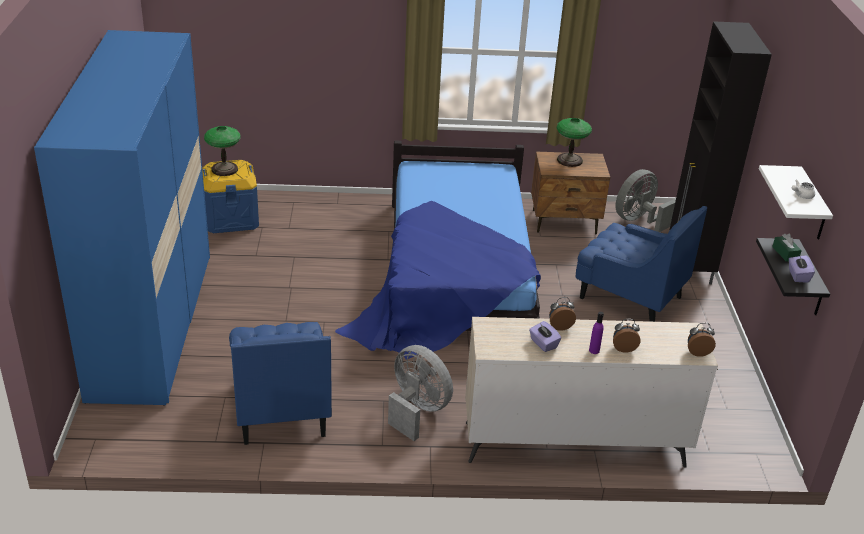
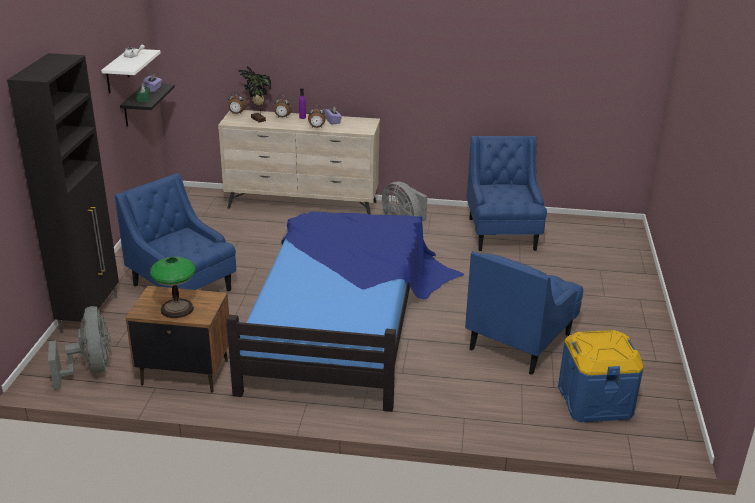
camera: 170 degrees left, 5 degrees down
blue wardrobe [34,30,210,406] -> none
table lamp [204,126,241,176] -> none
grey fan [616,169,676,232] -> grey fan turned 75 degrees counterclockwise [48,306,111,390]
none -> potted plant [239,67,272,123]
none -> blue armchair [465,251,583,375]

